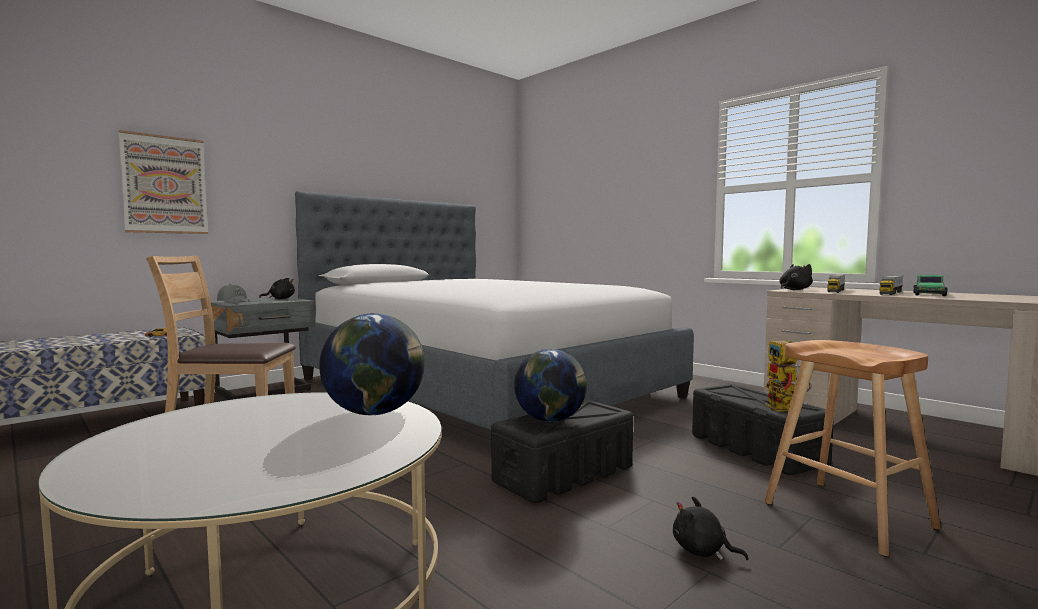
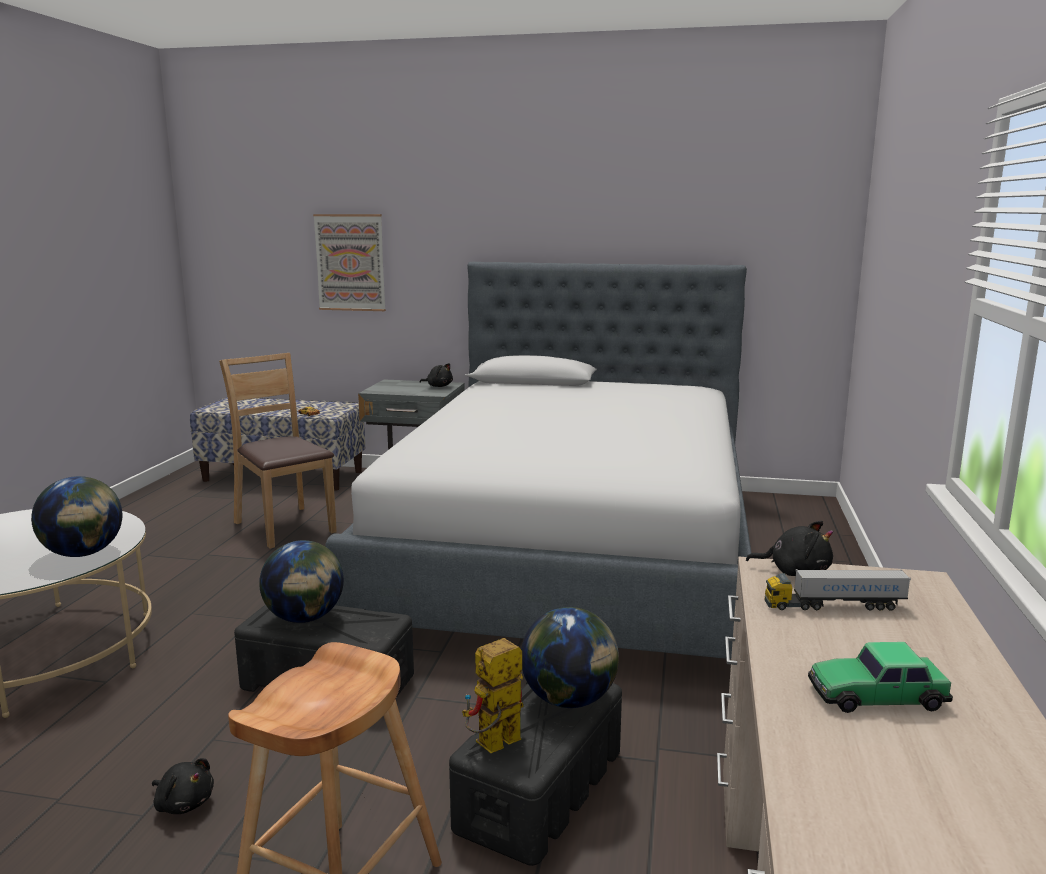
camera: 55 degrees right, 10 degrees up
grey cap [217,284,250,303] -> none
black plush toy [673,496,749,560] -> black plush toy turned 120 degrees clockwise [152,758,214,814]
toy truck [879,275,904,295] -> none
none -> globe [521,607,619,708]

